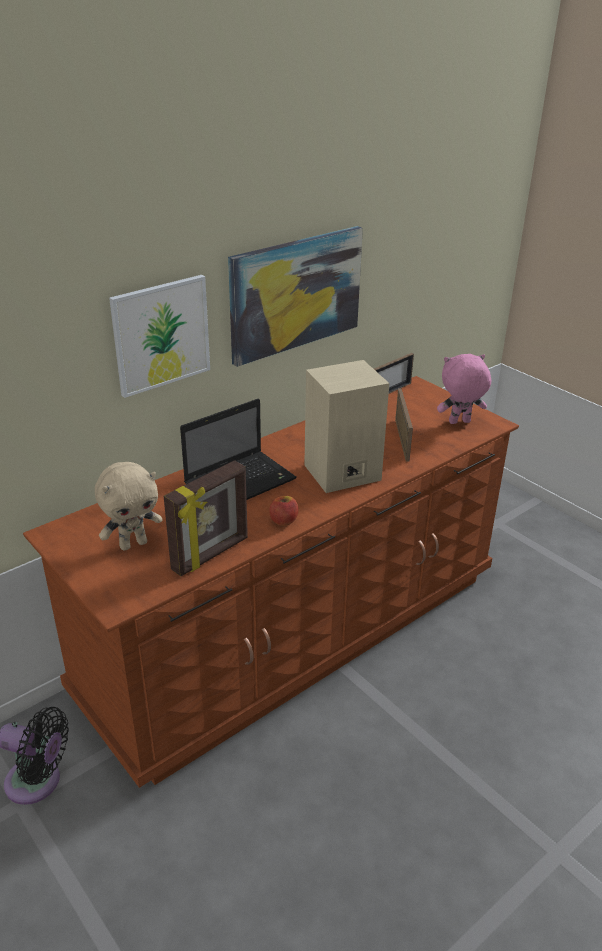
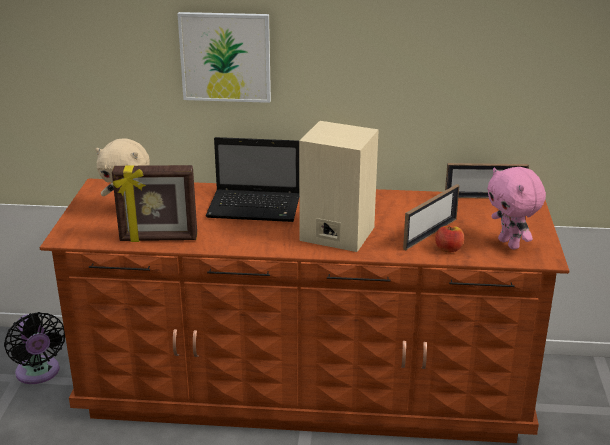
camera: 45 degrees right, 5 degrees down
picture [228,226,363,367] -> none
apple [269,496,299,526] -> apple moved to [435,225,464,252]
pink plush toy [437,354,491,424] -> pink plush toy turned 150 degrees counterclockwise [487,167,546,250]

